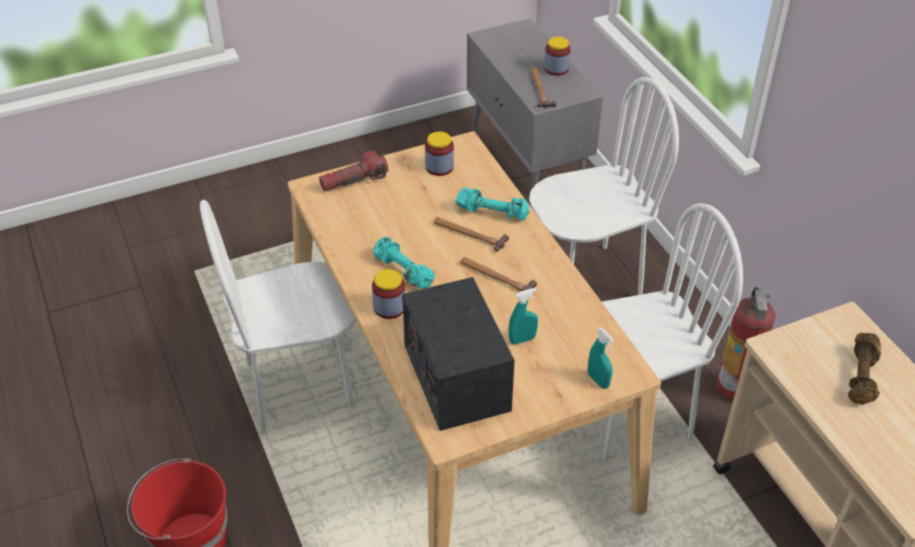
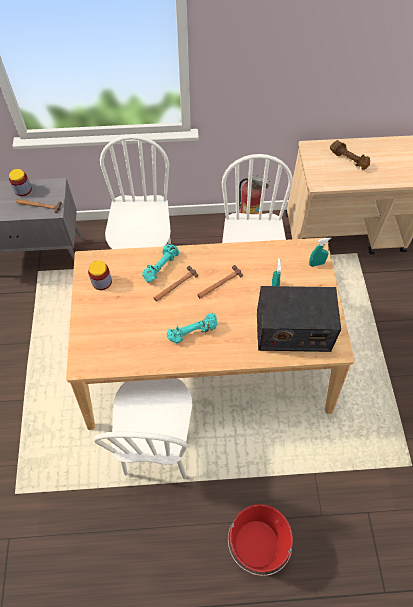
camera: 70 degrees left, 15 degrees up
flashlight [319,151,389,192] -> none
jar [372,269,405,319] -> none

